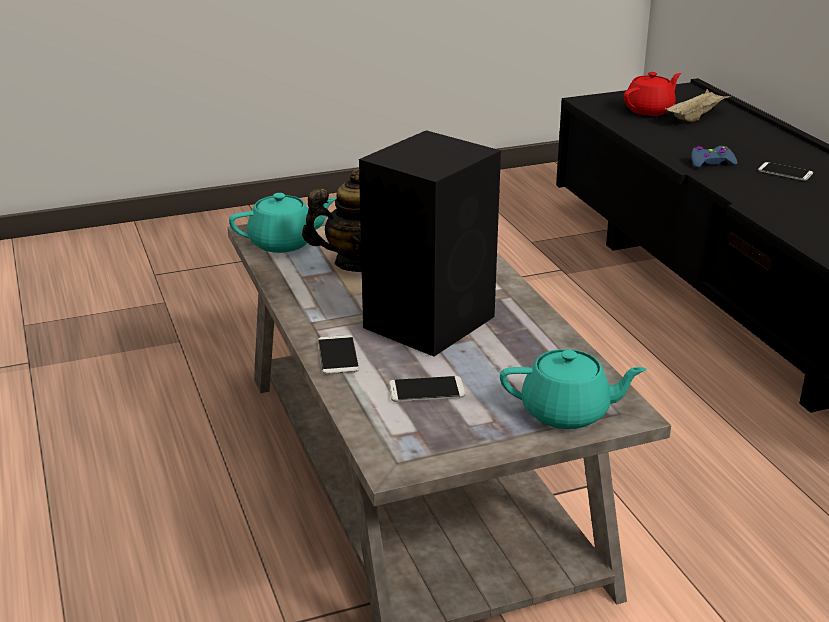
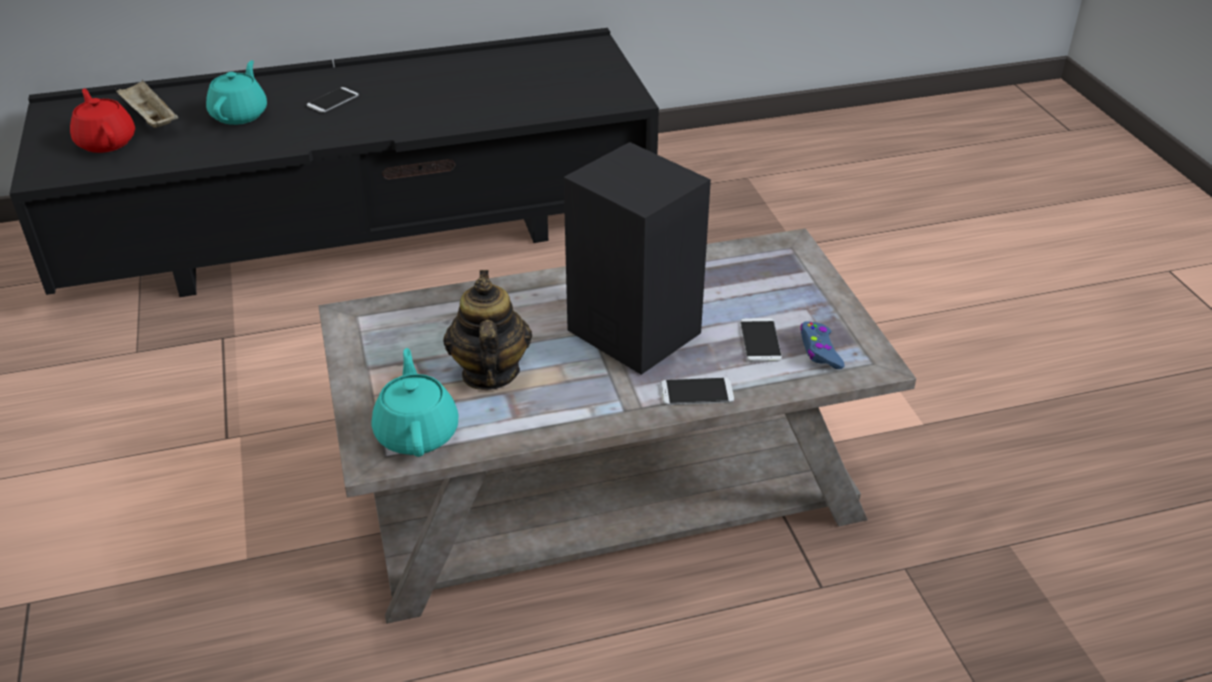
camera: 85 degrees left, 10 degrees up
turquoise teapot [500,349,647,429] -> turquoise teapot moved to [206,60,267,125]
blue game controller [691,146,737,168] -> blue game controller moved to [800,321,845,369]

